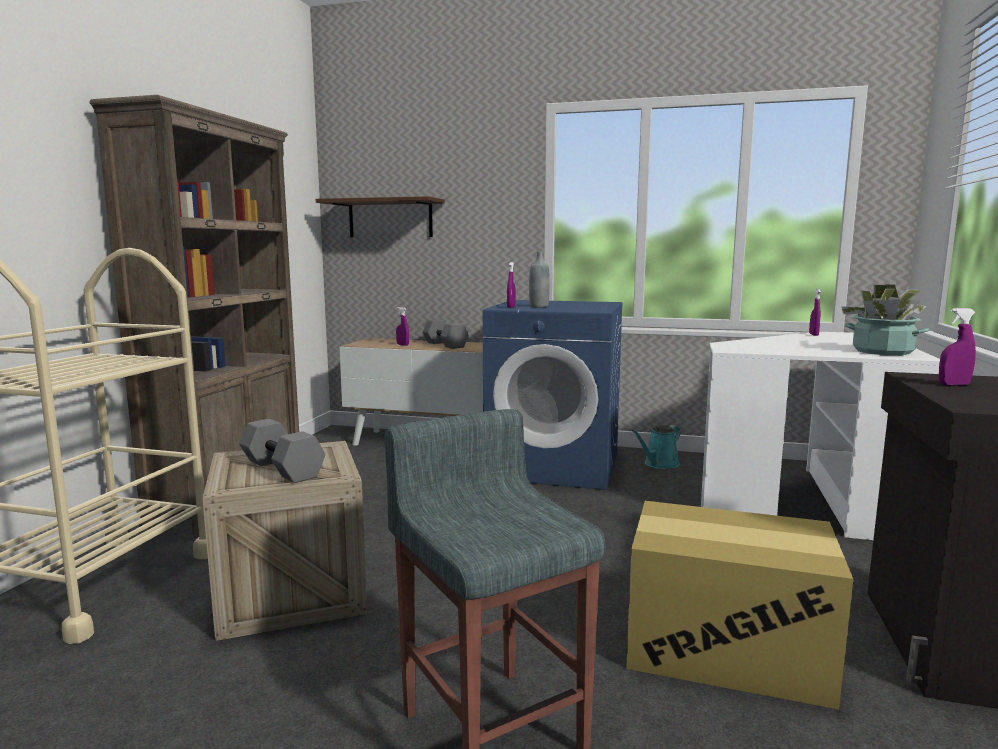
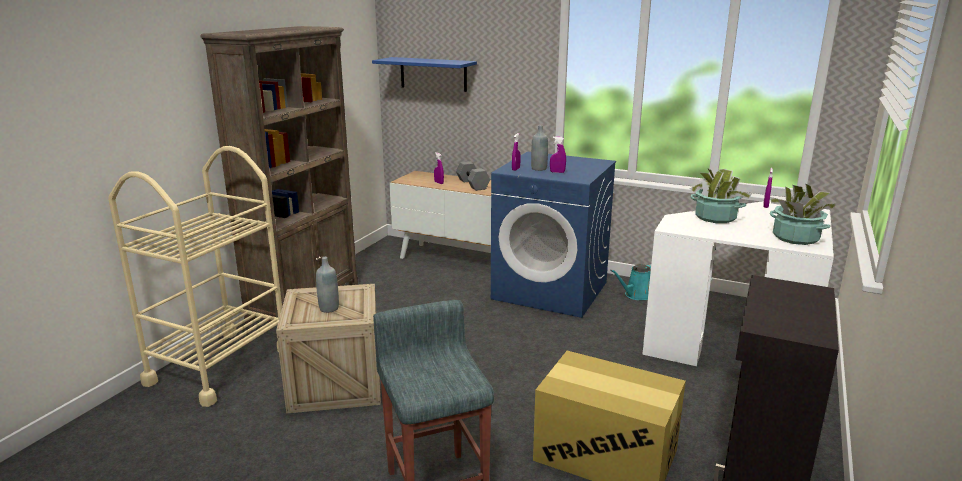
camera: 10 degrees right, 10 degrees up
grey dumbbell [240,419,325,483] -> grey bottle [316,257,339,313]
brown shelf [316,196,445,237] -> blue shelf [372,57,477,92]
purple spray bottle [939,308,976,386] -> purple spray bottle moved to [550,136,566,173]
none -> potted plant [690,168,752,223]

